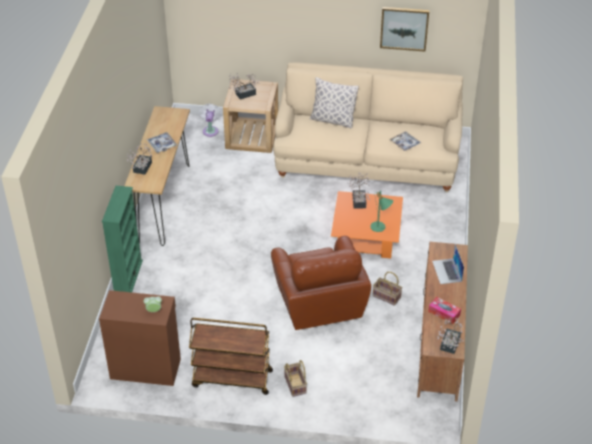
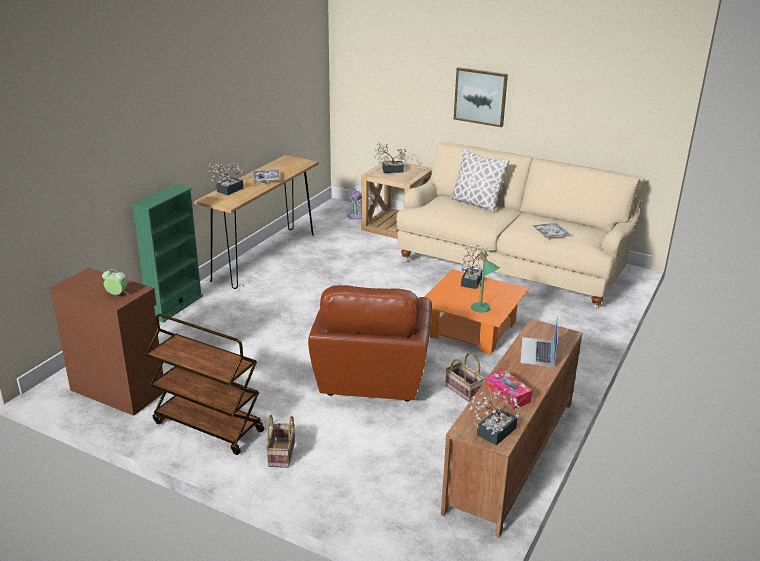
camera: 20 degrees right, 15 degrees down
picture [380,7,429,52] -> picture moved to [454,67,508,127]

